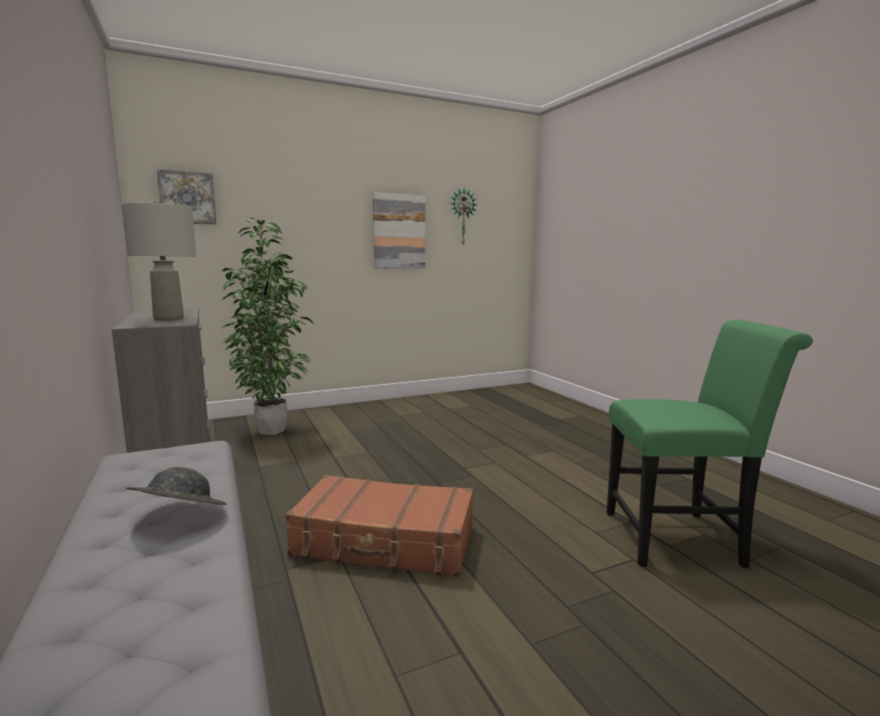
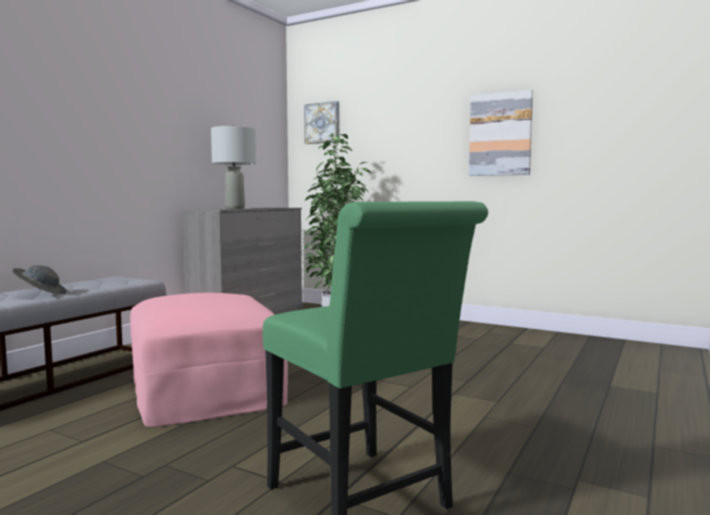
camera: 55 degrees right, 5 degrees down
brown suitcase [285,475,473,577] -> pink ottoman [130,293,288,427]
wall clock [450,188,477,245] -> none

